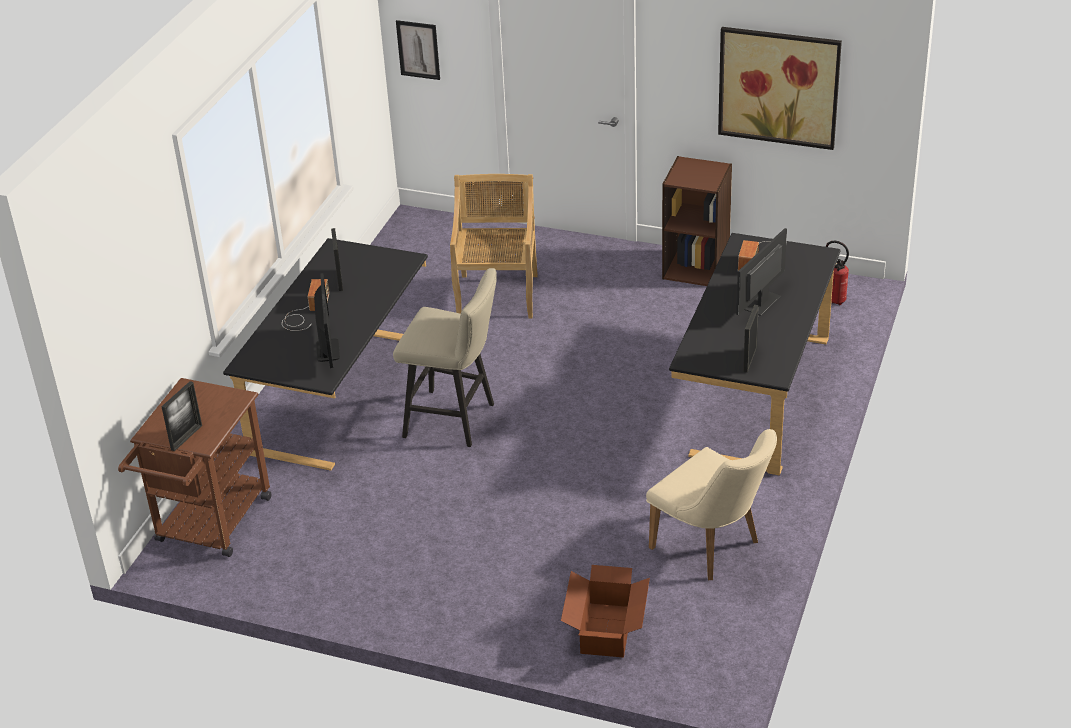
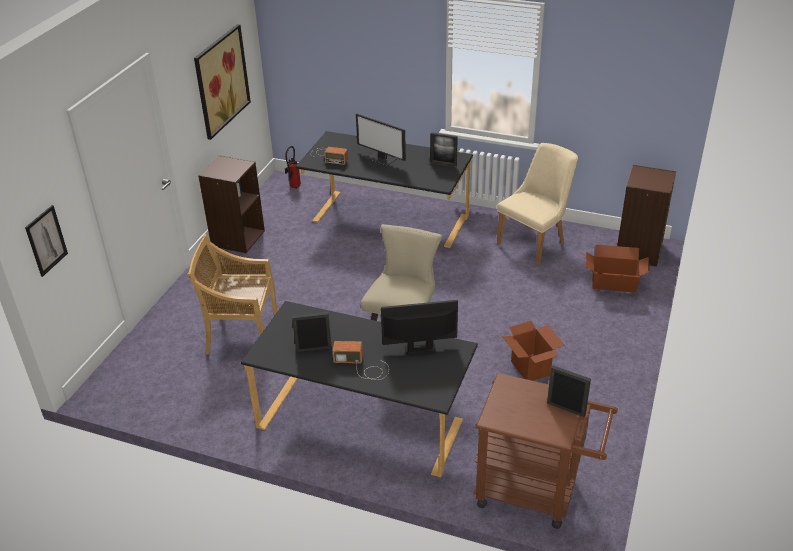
camera: 90 degrees left, 0 degrees up
none -> cardboard box [502,321,565,381]
none -> brown bookcase [617,165,676,267]

